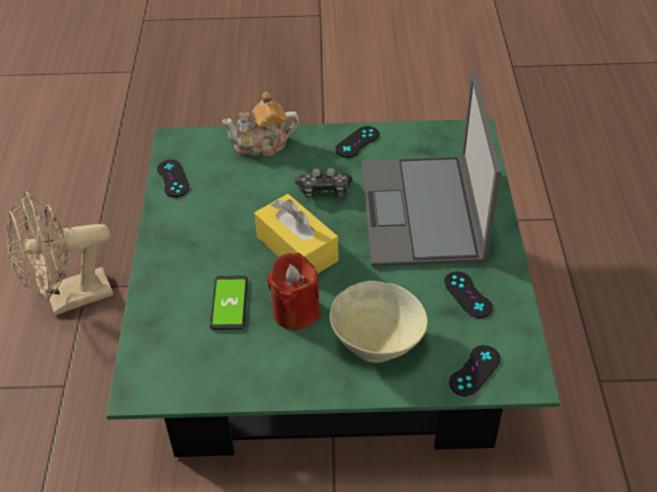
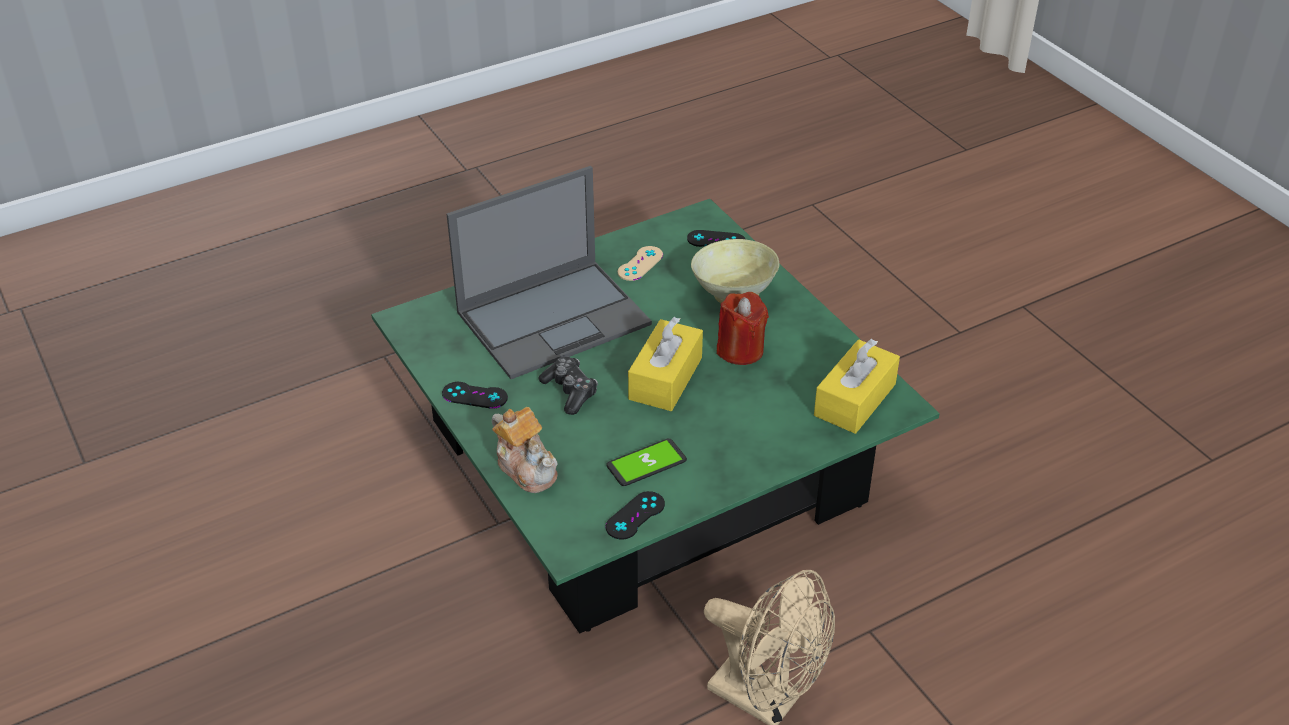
camera: 120 degrees left, 5 degrees down
phone [210,276,248,330] -> phone moved to [606,438,687,486]
black game controller [444,271,493,318] -> beige game controller [618,246,663,281]
none -> yellow tissue box [814,339,900,434]

